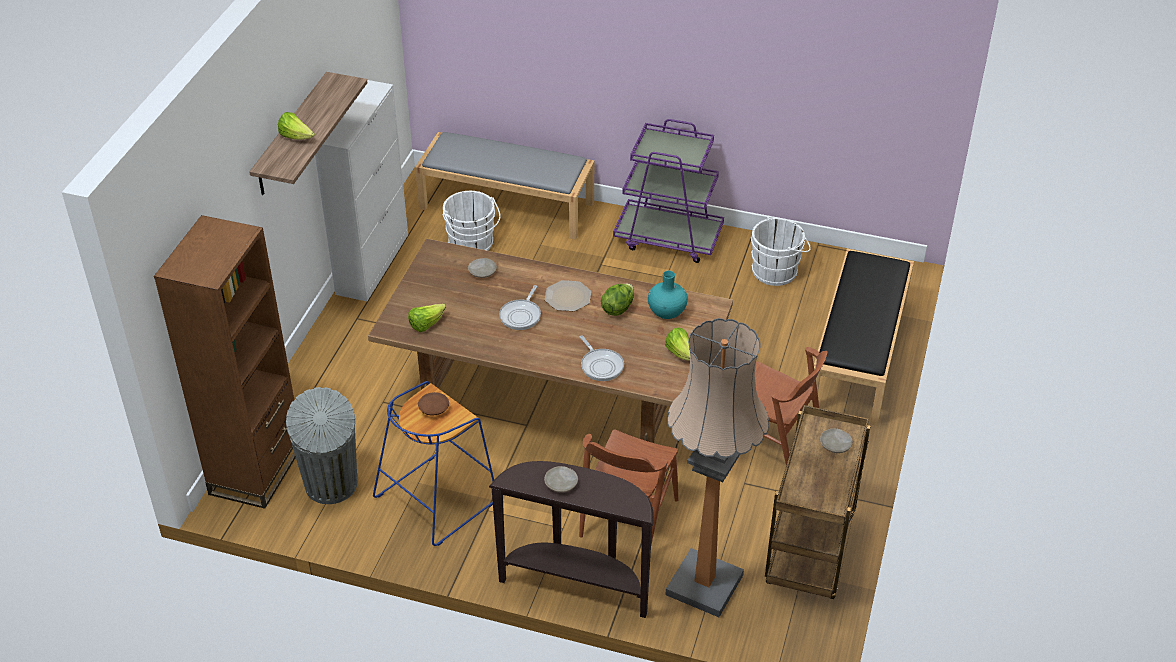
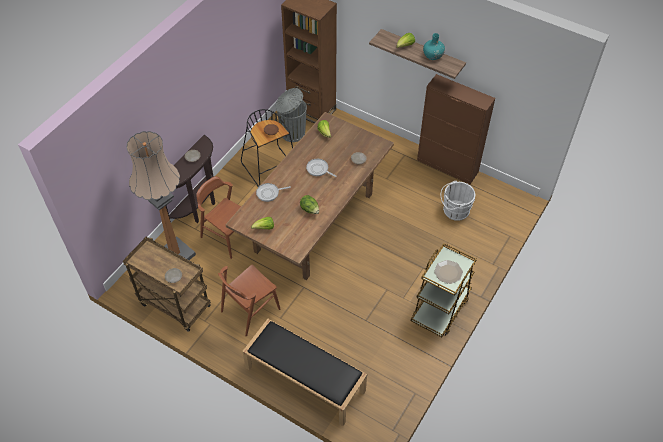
camera: 105 degrees right, 10 degrees up
white cabinet [315,80,408,301] -> brown cabinet [417,74,495,184]
blue stool [373,381,494,546] -> black stool [241,109,293,187]
grey bench [415,132,594,240] -> none
plate [545,280,591,311] -> plate moved to [434,260,463,284]
purple cart [613,119,724,263] -> brown cart [411,243,477,337]
turquoise vase [648,271,688,319] -> turquoise vase moved to [423,33,445,60]
white bucket [751,216,811,286] -> none

